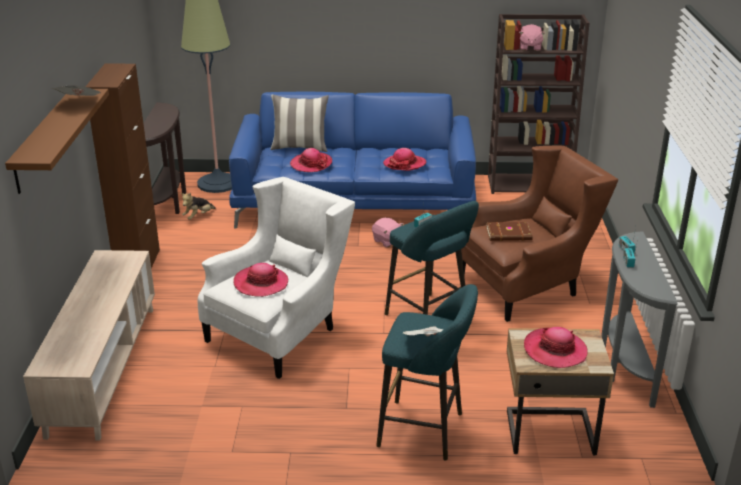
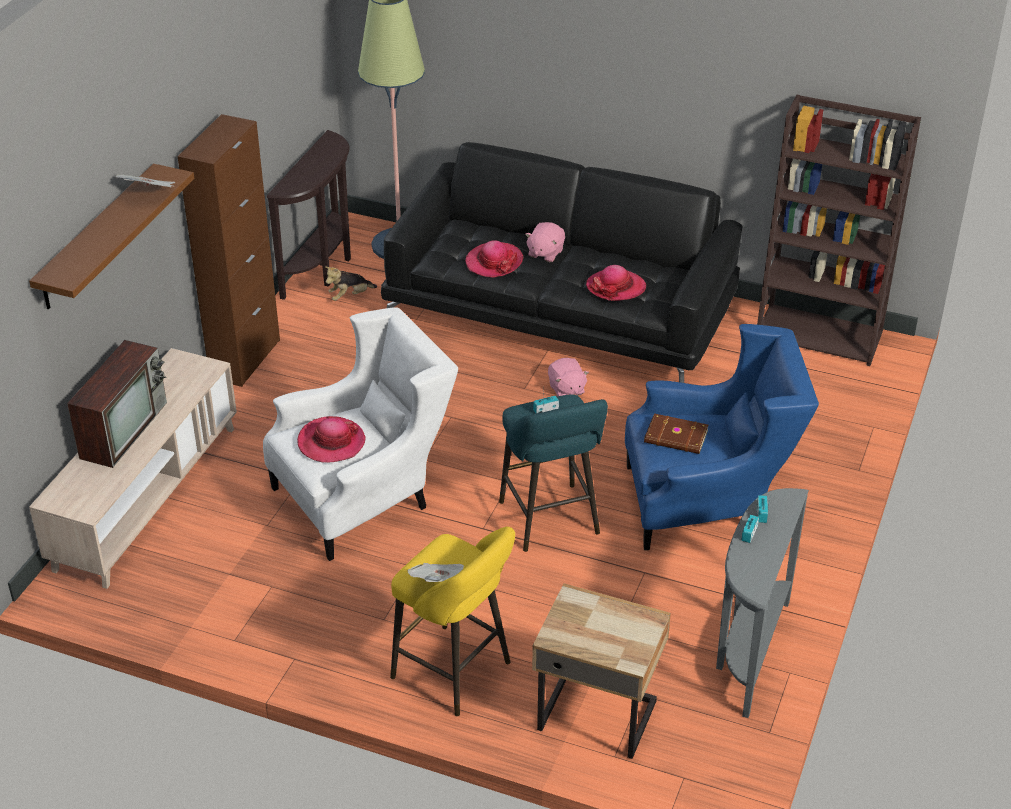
camera: 20 degrees right, 10 degrees up
blue sofa [229,92,476,229] -> black sofa [381,142,743,383]
pillow [270,94,329,152] -> none
turquoise stool [376,284,478,461] -> yellow stool [390,527,515,716]
brown armchair [461,146,618,322] -> blue armchair [625,324,819,550]
pink plush toy [519,24,545,51] -> pink plush toy moved to [525,222,565,262]
hat [524,327,588,368] -> none
none -> television [67,340,167,468]

